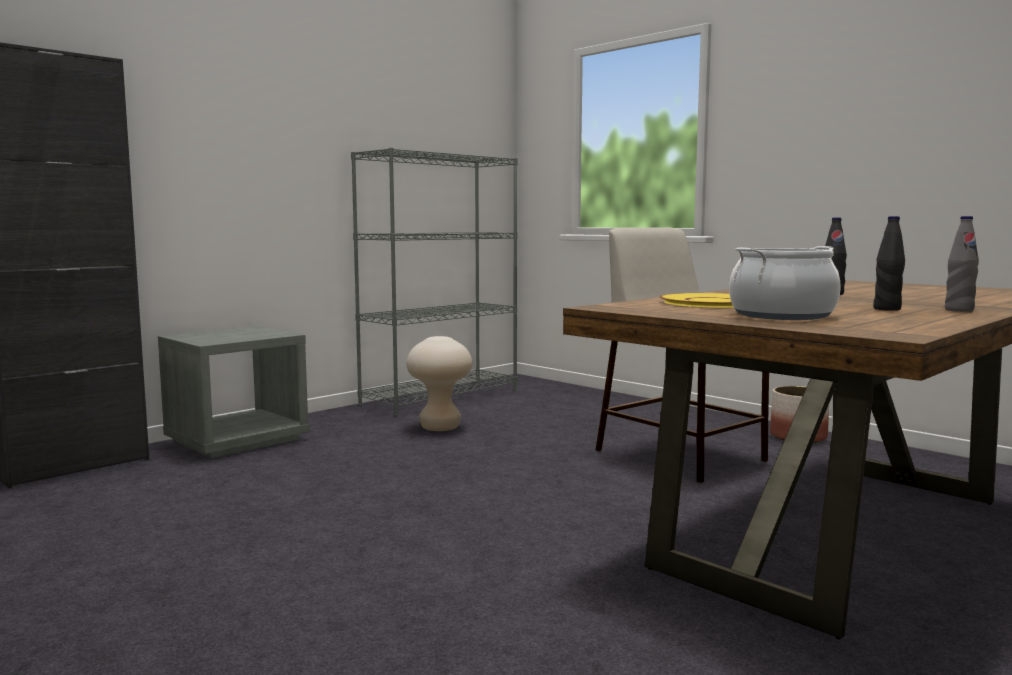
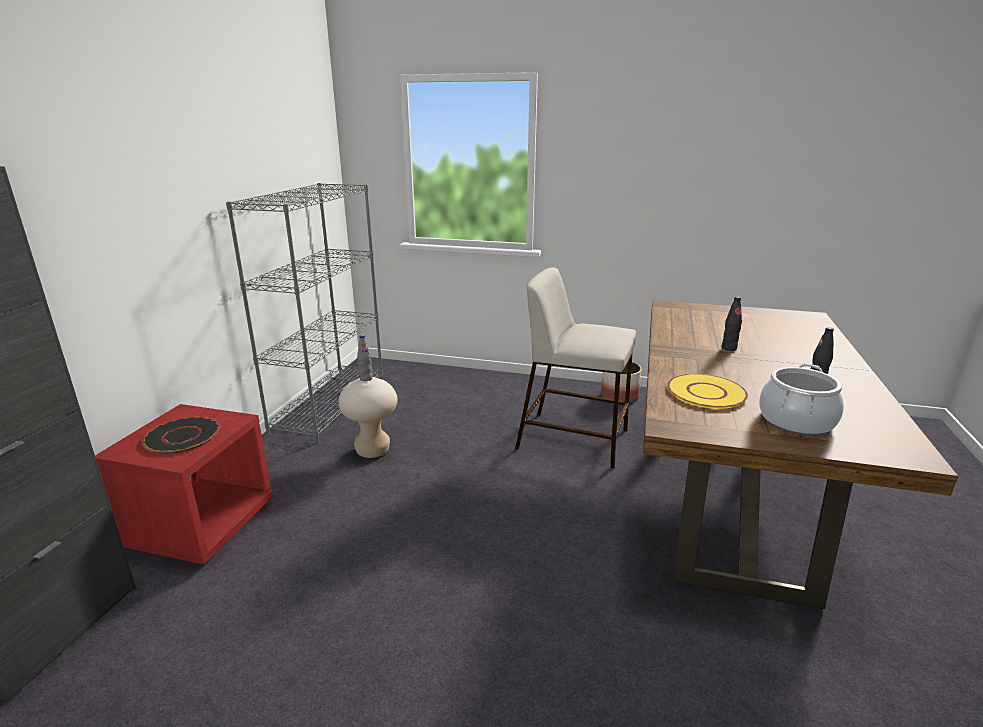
camera: 30 degrees left, 15 degrees up
grey nightstand [158,326,309,459] -> red nightstand [95,404,273,565]
grey bottle [945,216,979,312] -> grey bottle moved to [357,335,373,381]
none -> black plate [142,417,220,454]

